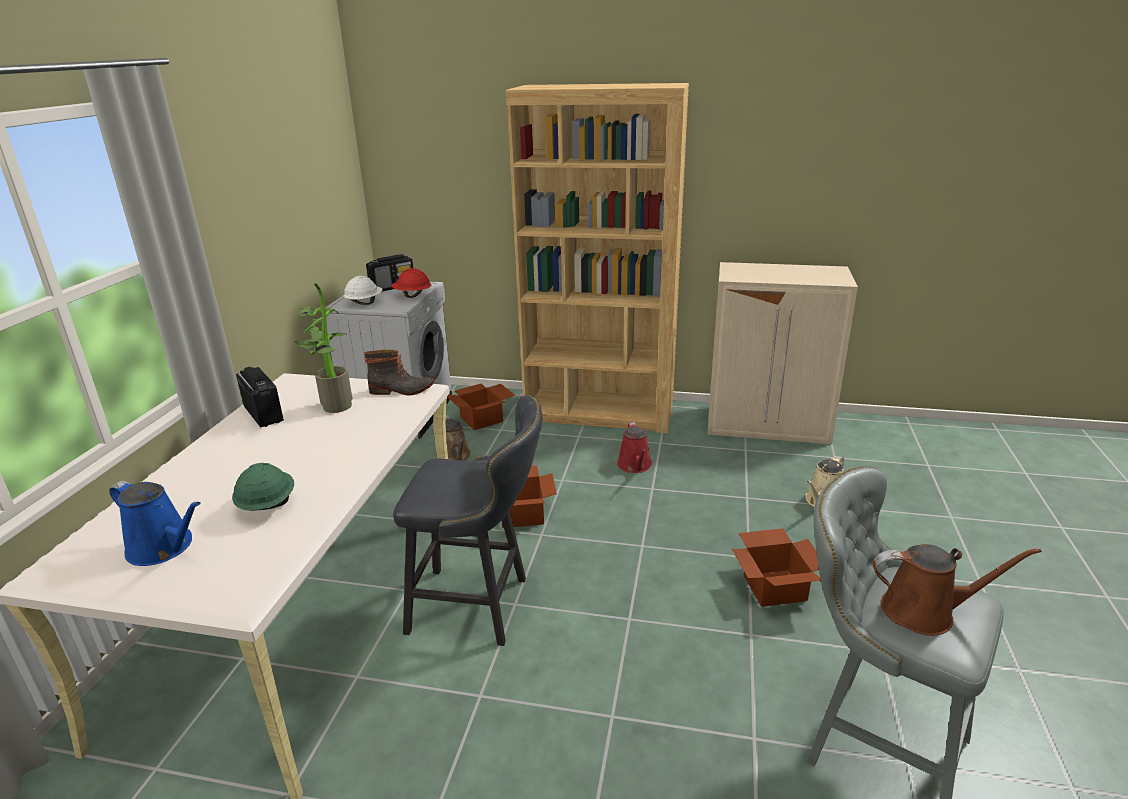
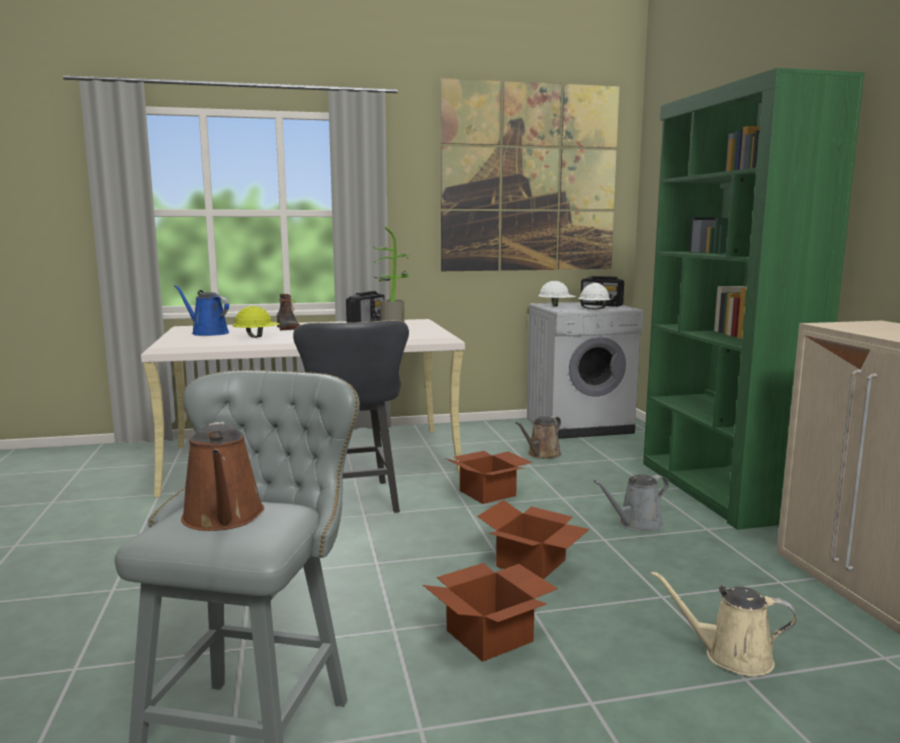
camera: 65 degrees right, 15 degrees down
blue watering can [109,481,201,566] -> blue watering can turned 120 degrees clockwise [174,285,229,336]
green hard hat [232,463,294,511] -> yellow hard hat [233,306,280,338]
boot [364,350,434,395] -> boot moved to [277,294,300,330]
red hard hat [391,268,431,298] -> white hard hat [578,283,610,309]
cardboard box [447,383,516,430] -> cardboard box moved to [477,500,590,579]
brown bookcase [506,83,689,433] -> green bookcase [643,68,865,530]
red watering can [617,422,652,473] -> grey watering can [594,474,669,531]
none -> picture [441,78,620,271]

